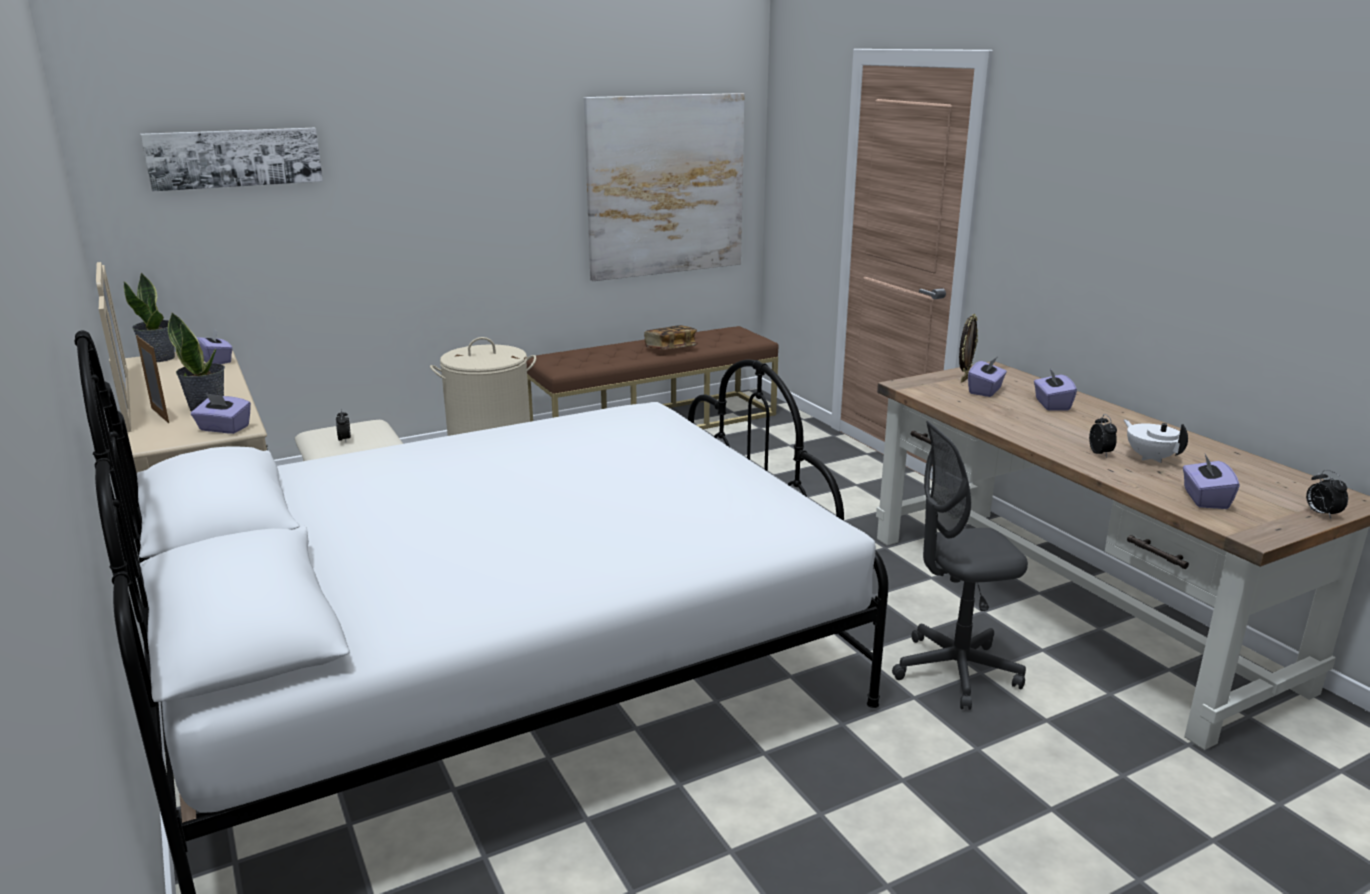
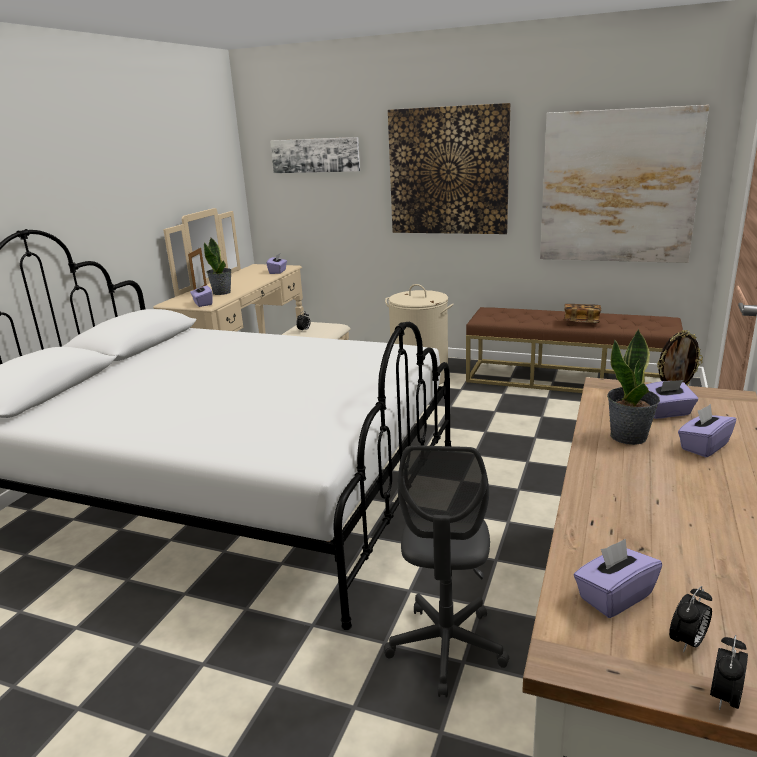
camera: 50 degrees right, 0 degrees up
potted plant [124,272,175,362] -> potted plant moved to [607,329,660,445]
grey office chair [892,421,1028,710] -> grey office chair turned 120 degrees counterclockwise [384,445,509,698]
alarm clock [1089,414,1117,458] -> alarm clock moved to [669,586,712,653]
white teapot [1124,419,1188,463] -> none
none -> picture [388,103,511,234]

